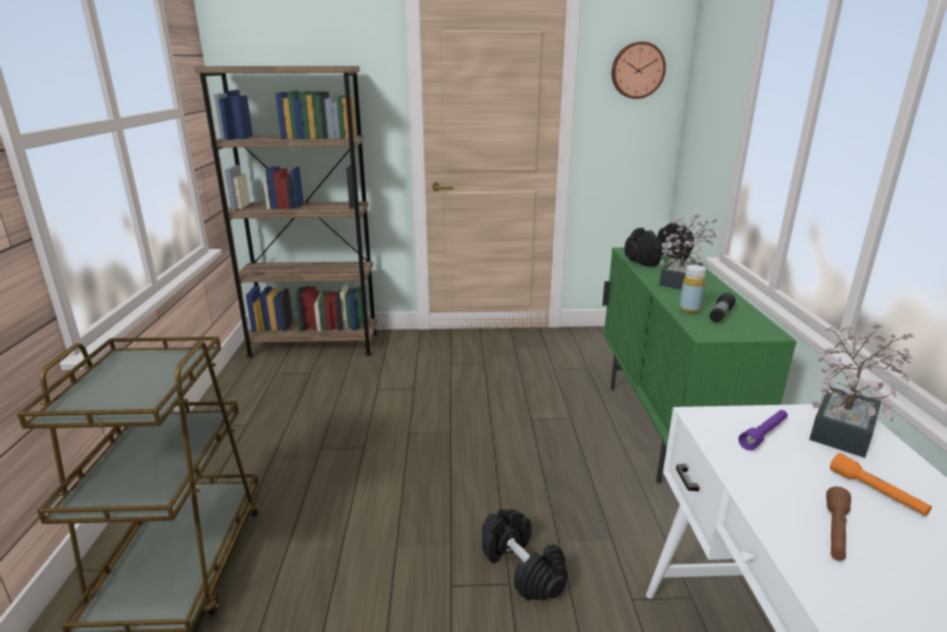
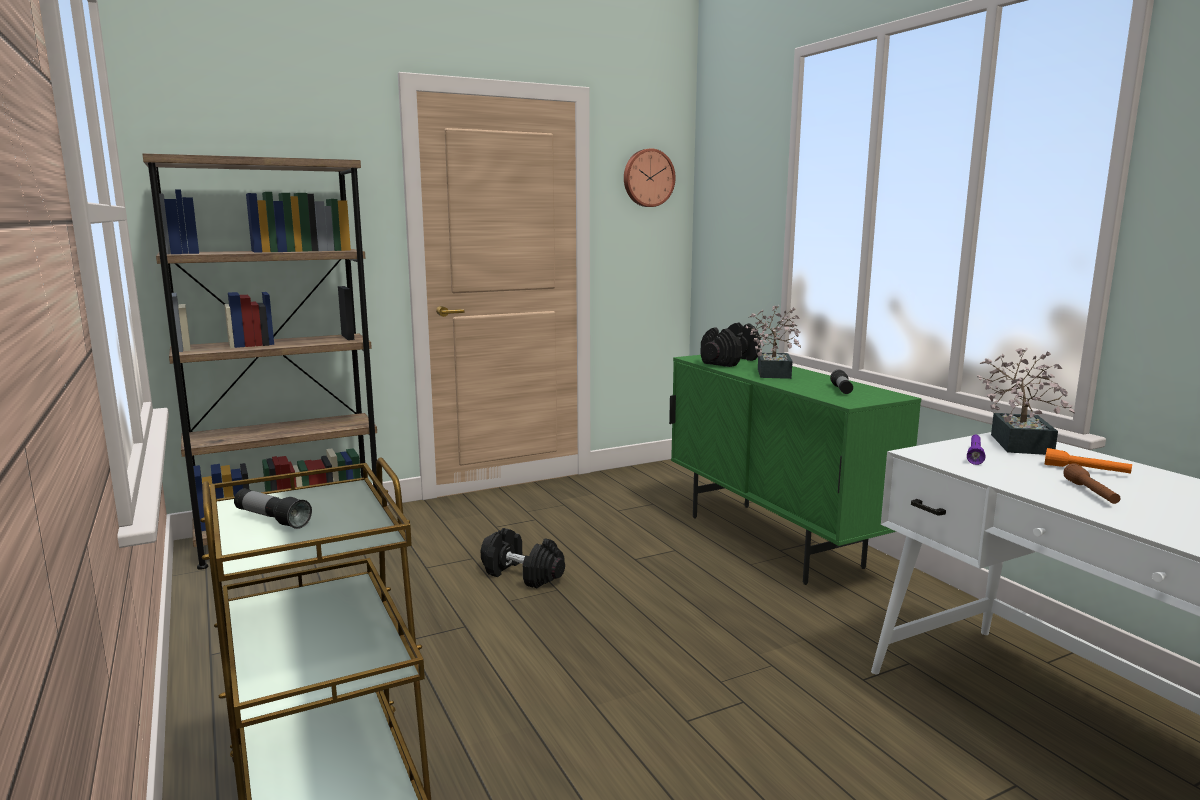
camera: 25 degrees left, 10 degrees down
black dumbbell [482,509,568,601] -> black dumbbell moved to [481,528,565,588]
yellow bottle [679,265,706,313] -> none
none -> flashlight [234,489,312,529]

